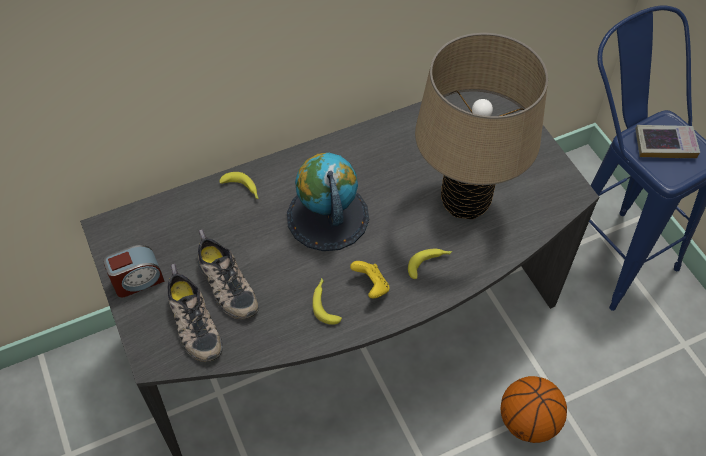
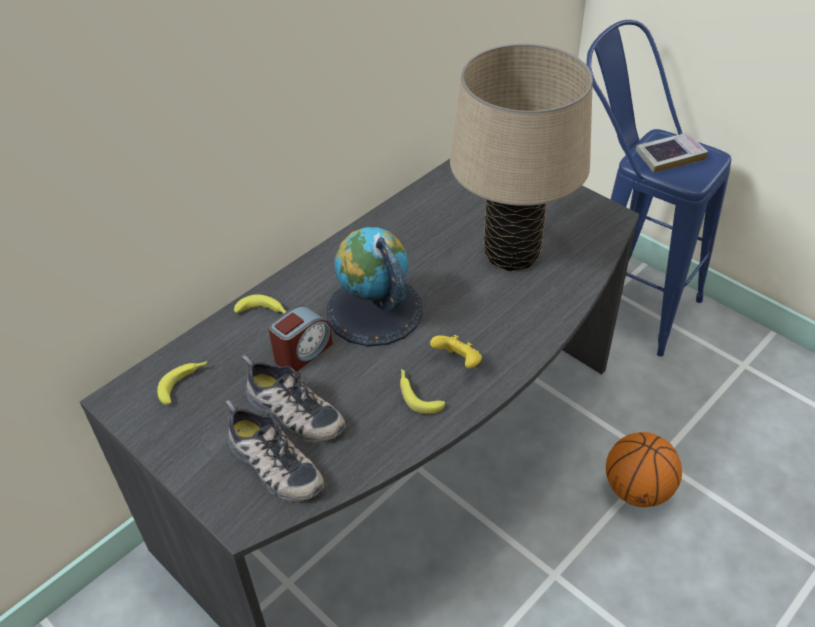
camera: 20 degrees left, 10 degrees down
alarm clock [103,245,165,297] -> alarm clock moved to [268,305,333,372]
banana [408,249,452,279] -> banana moved to [157,361,208,405]

